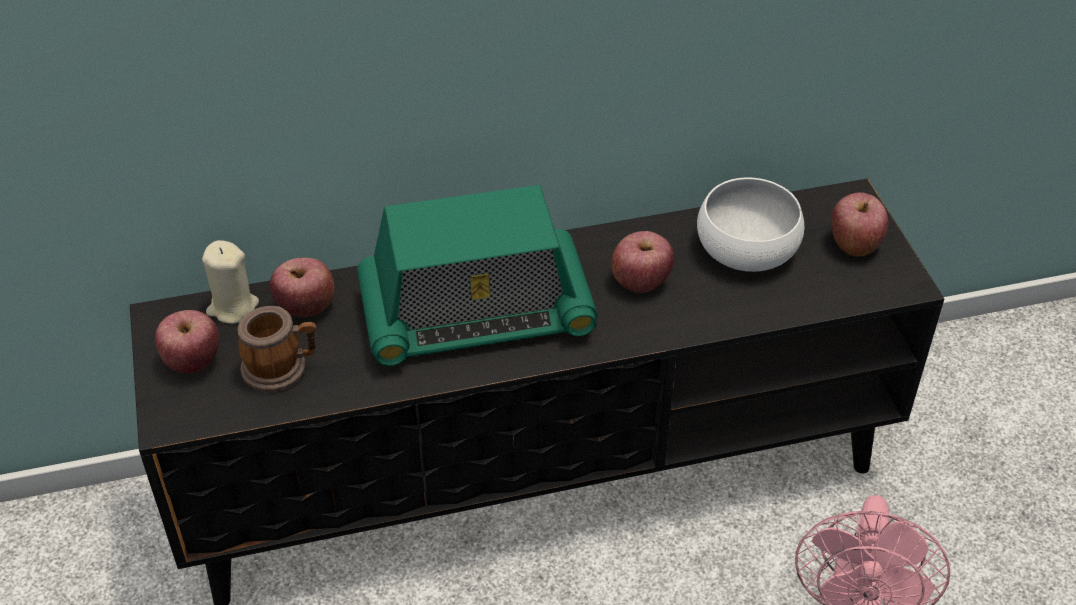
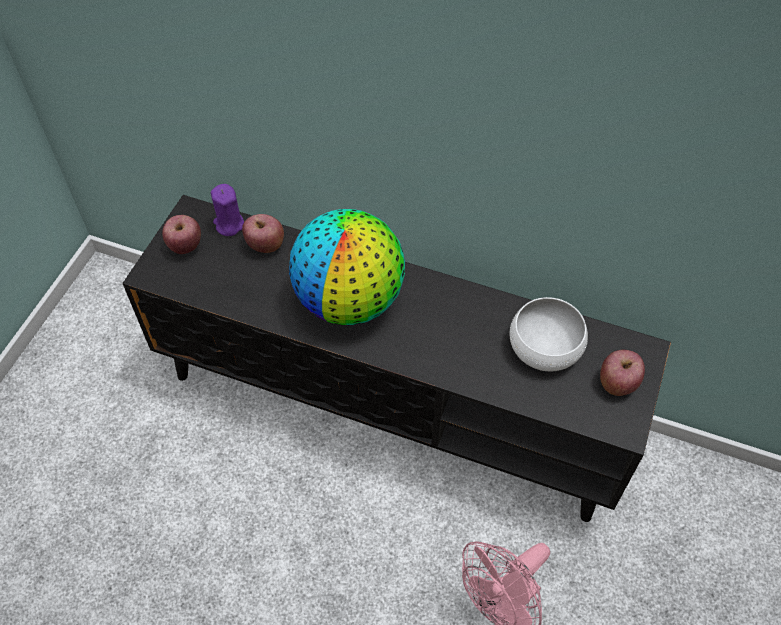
camera: 35 degrees right, 10 degrees up
beige candle [202,240,259,324] -> purple candle [211,184,244,236]
mug [237,306,317,392] -> none
radio [357,185,598,366] -> globe [289,209,405,325]
apple [611,231,674,293] -> none

